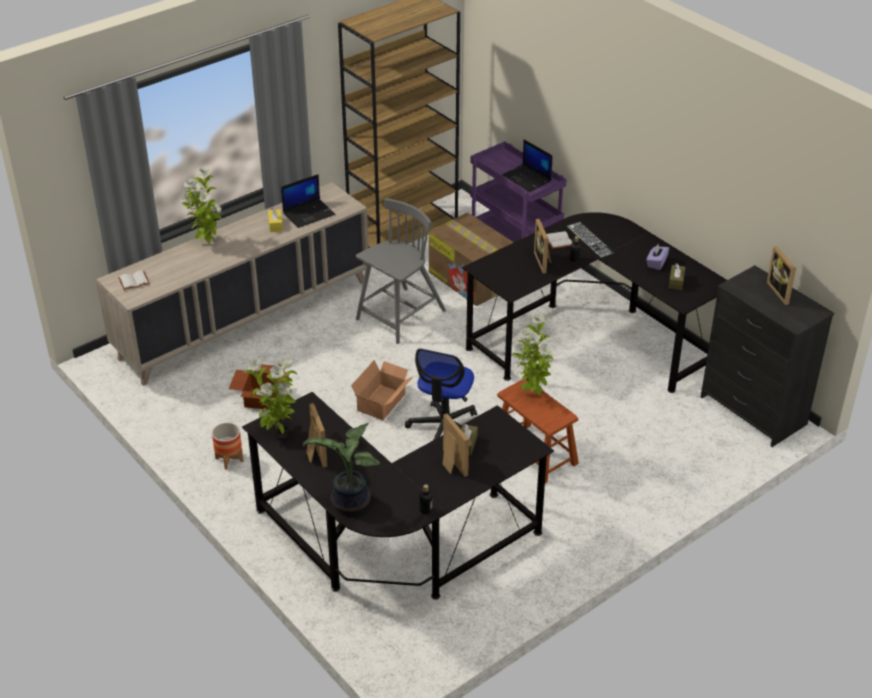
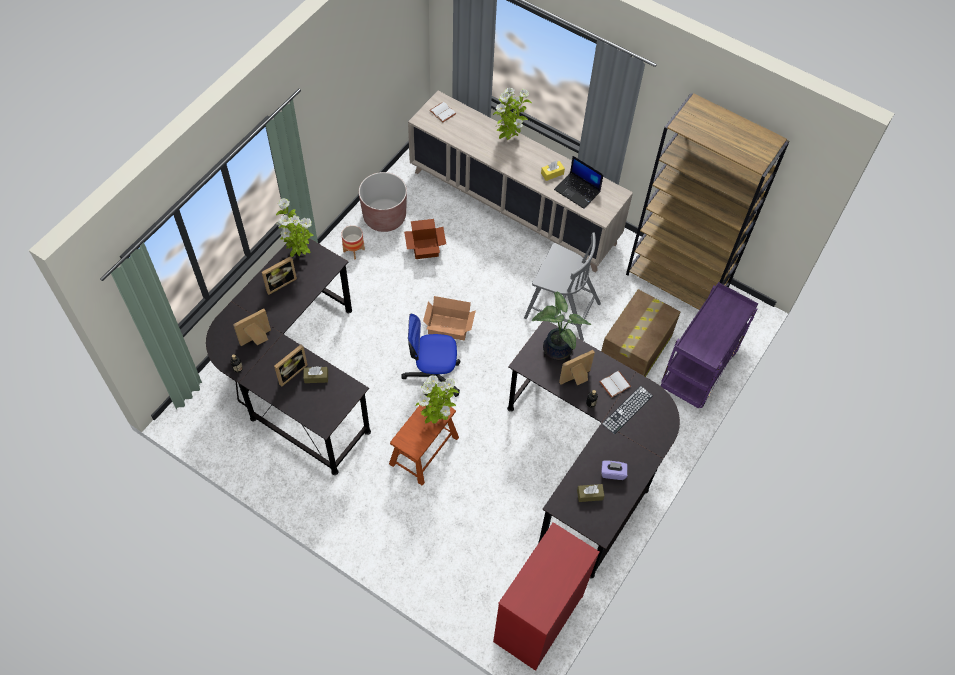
camera: 70 degrees right, 20 degrees up
potted plant [303,423,380,513] -> potted plant moved to [532,291,591,360]
laptop [502,140,553,192] -> none
black dresser [701,265,834,447] -> red dresser [493,522,600,671]
picture frame [767,246,796,305] -> picture frame moved to [233,308,271,346]
none -> brown planter [359,172,407,232]

